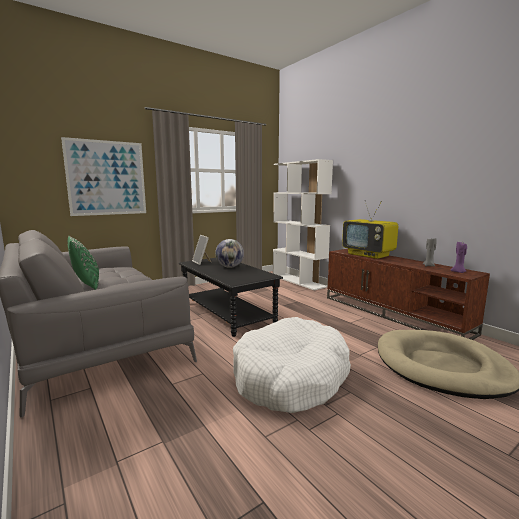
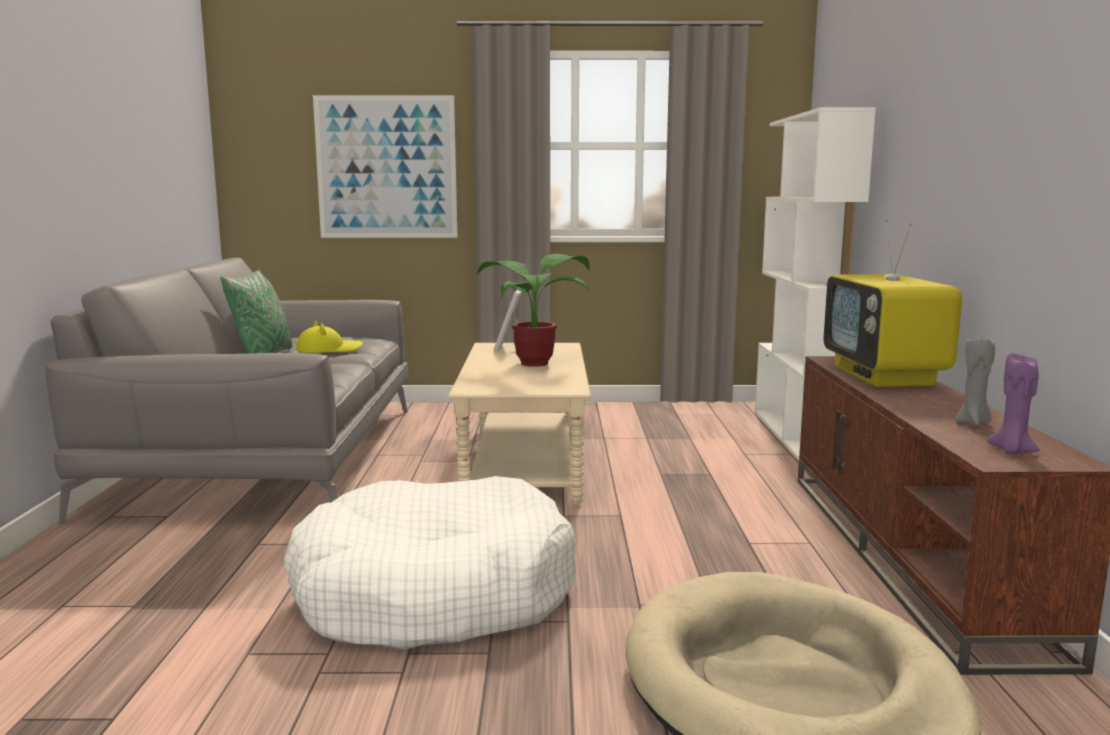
camera: 35 degrees right, 0 degrees up
black coffee table [179,258,283,337] -> beige coffee table [448,343,592,505]
globe [215,239,244,268] -> potted plant [477,254,590,367]
none -> yellow hat [296,321,363,353]

